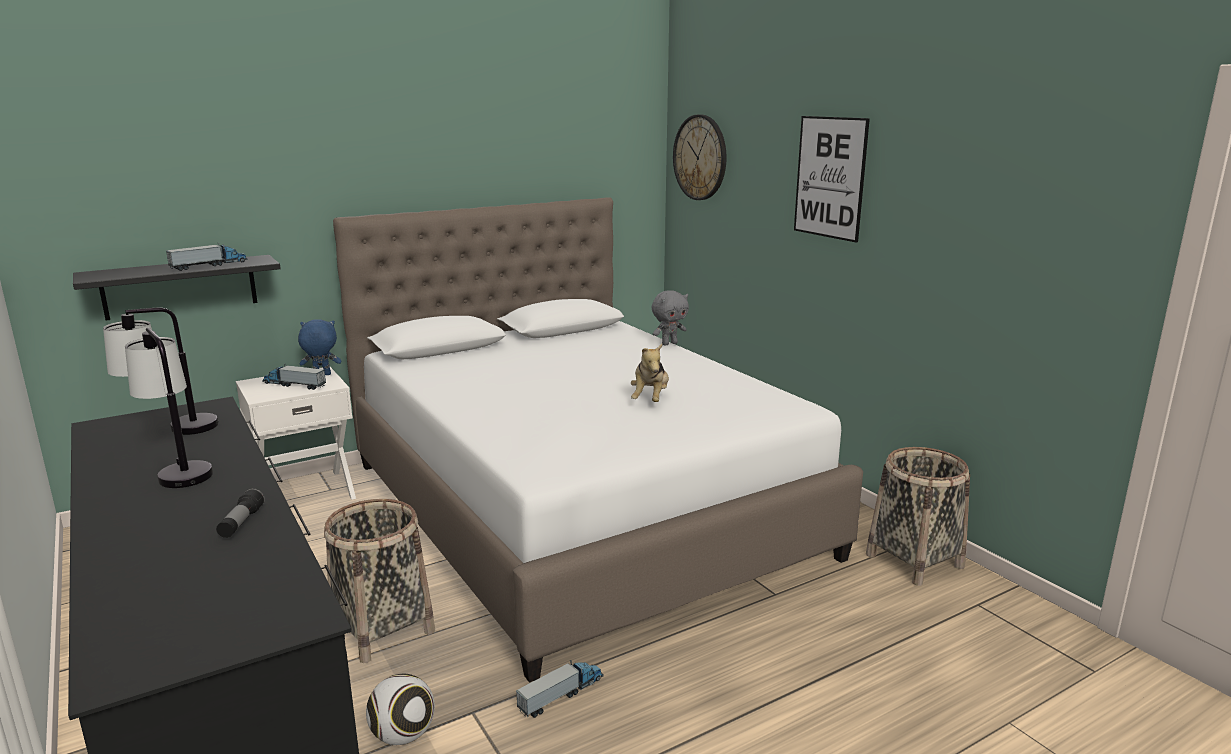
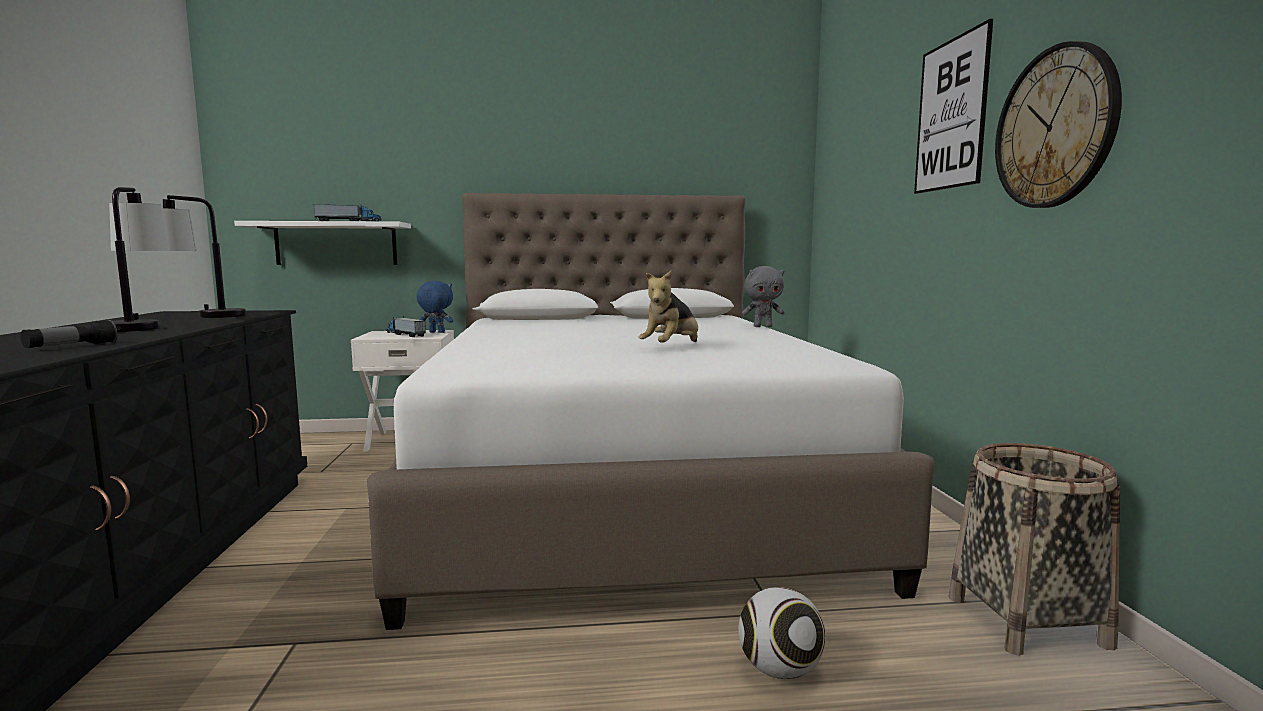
camera: 25 degrees right, 10 degrees down
black shelf [73,255,281,321] -> white shelf [234,221,411,265]
basket [324,499,435,663] -> none
football [366,674,435,745] -> football moved to [738,587,826,679]
toy truck [516,660,604,718] -> none
wall clock [673,114,727,200] -> wall clock moved to [995,41,1122,208]

